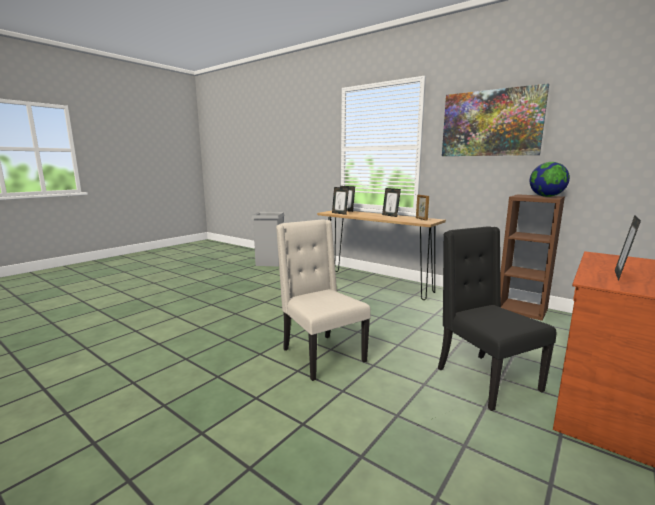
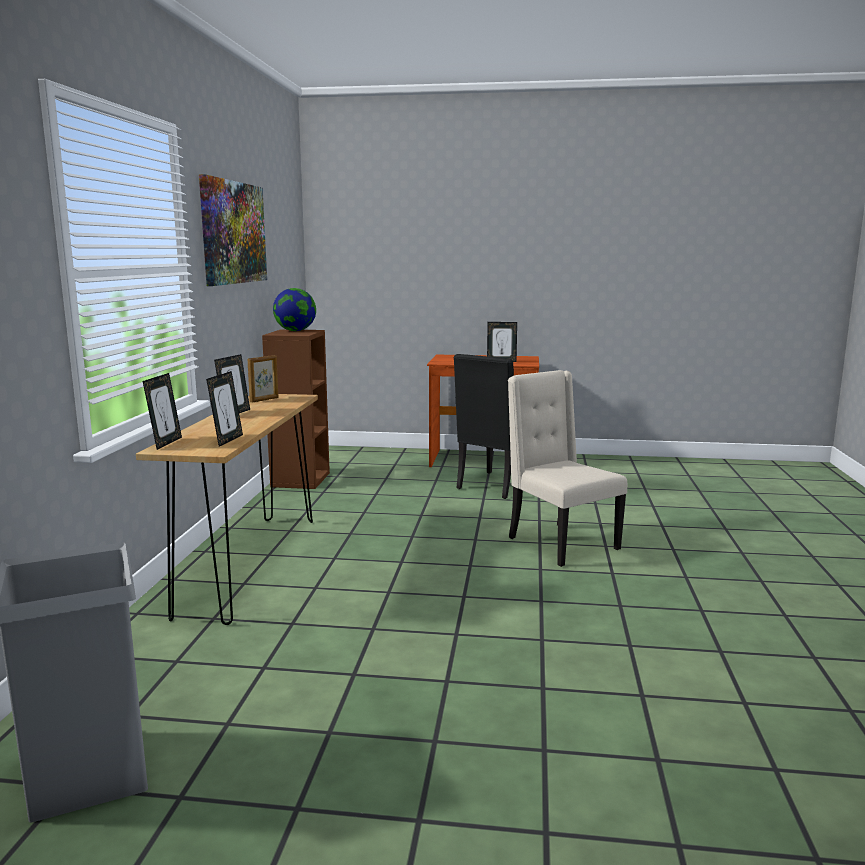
camera: 120 degrees left, 0 degrees up
beige chair [276,220,371,381] -> beige chair turned 120 degrees clockwise [508,370,627,567]

